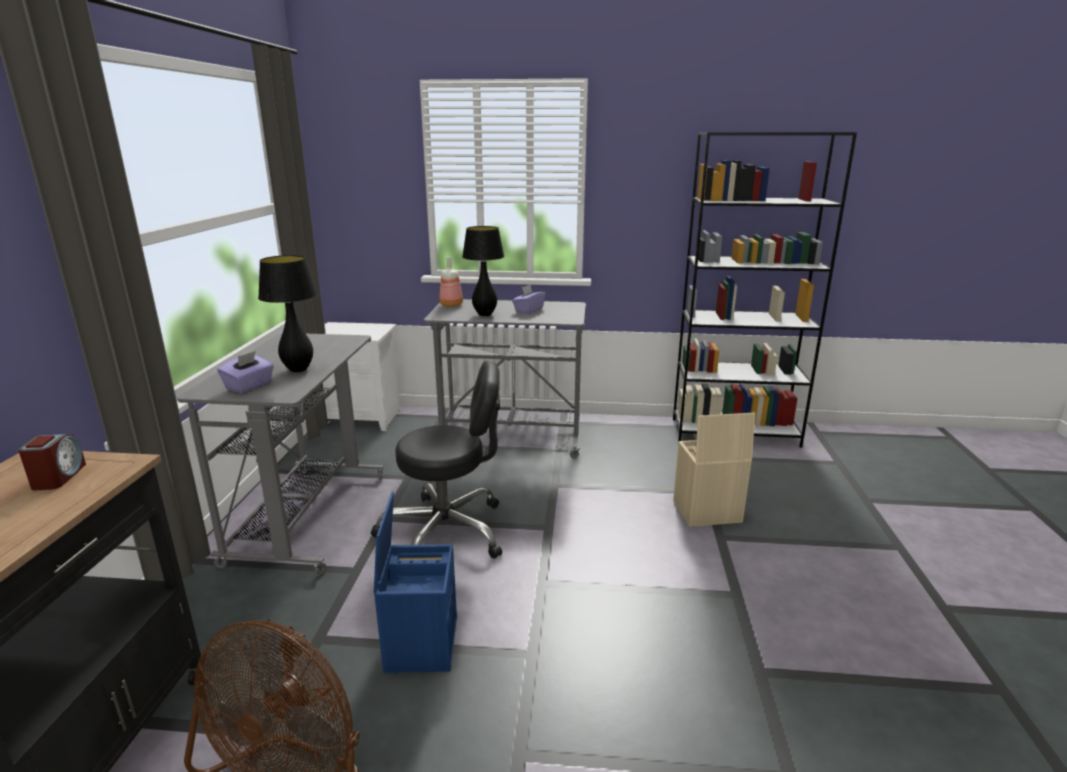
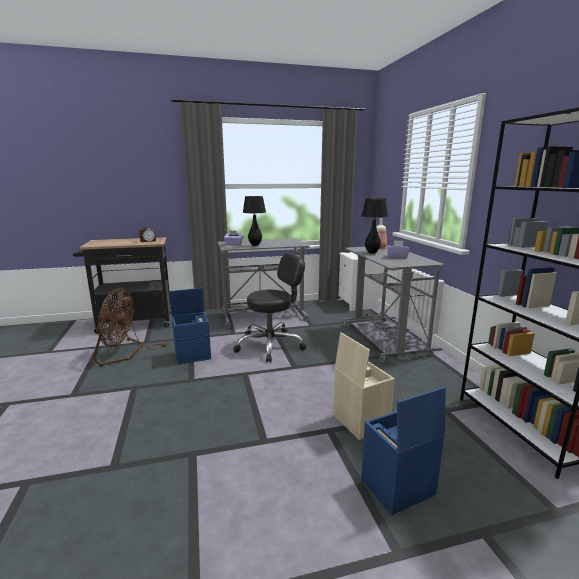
camera: 70 degrees right, 5 degrees down
black office chair [371,360,502,559] -> black office chair turned 90 degrees counterclockwise [233,253,307,362]
none -> blue storage box [361,387,446,515]

